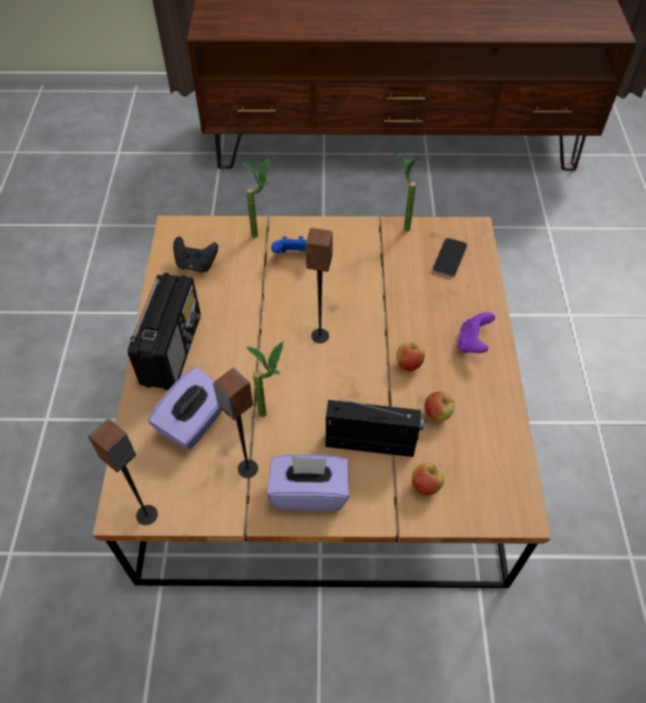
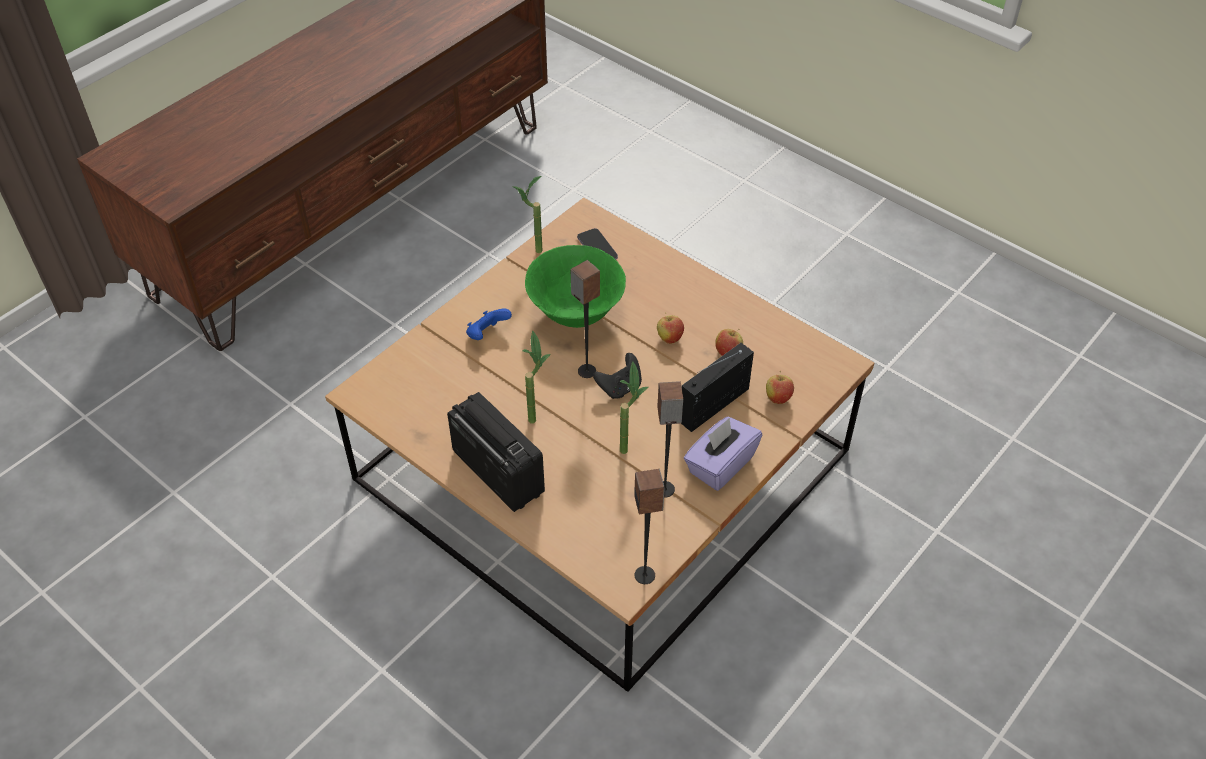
camera: 50 degrees left, 5 degrees down
purple tissue box [148,367,223,450] -> none
black game controller [173,236,218,272] -> black game controller moved to [593,353,642,399]
potted plant [240,157,269,238] -> potted plant moved to [523,330,551,423]
purple game controller [457,312,495,353] -> none
none -> green bowl [525,245,626,328]

